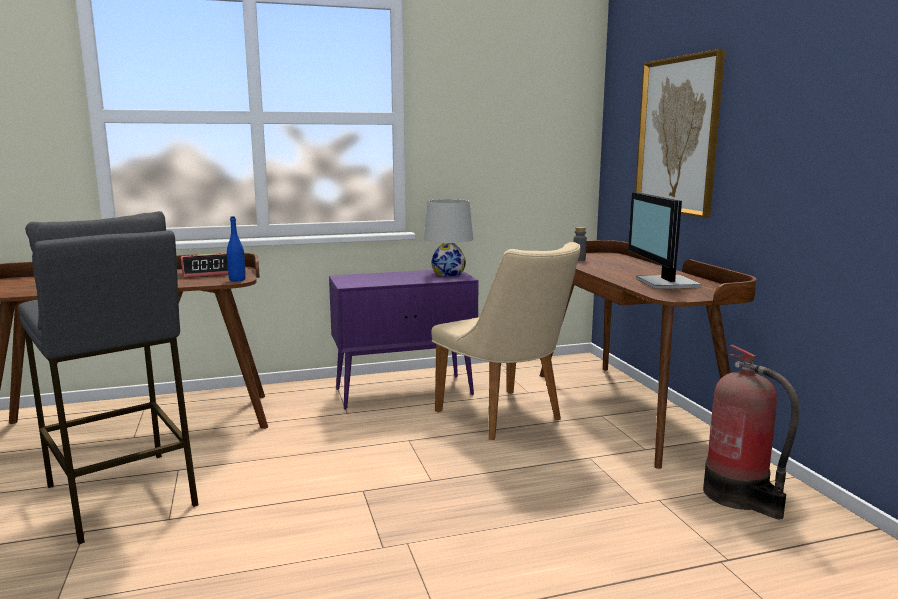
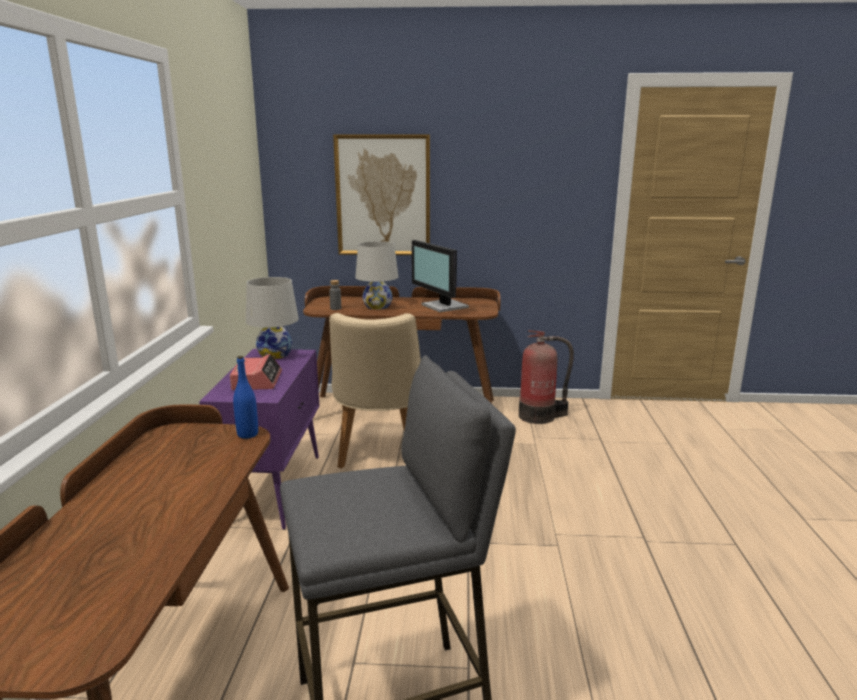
camera: 70 degrees left, 5 degrees up
alarm clock [181,253,228,278] -> alarm clock moved to [230,354,282,390]
beige chair [431,242,581,440] -> beige chair turned 105 degrees clockwise [329,313,421,469]
monitor [628,192,702,289] -> monitor turned 45 degrees clockwise [412,240,469,312]
none -> white table lamp [355,241,398,310]

